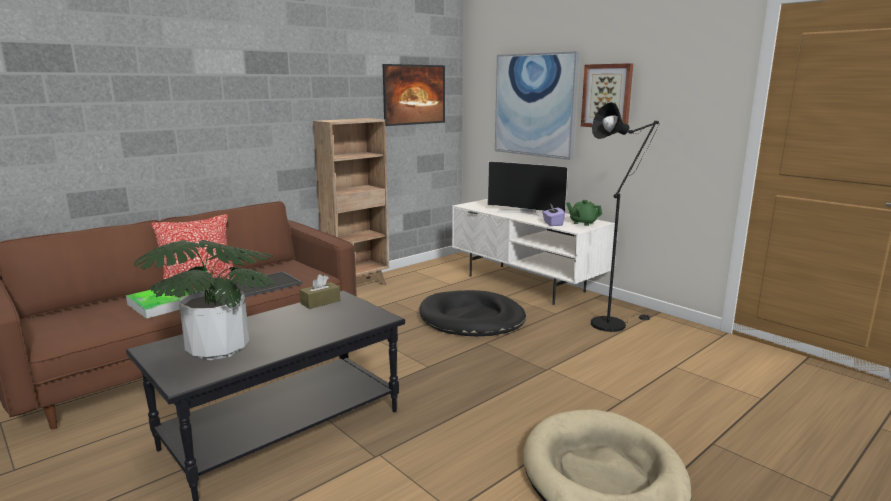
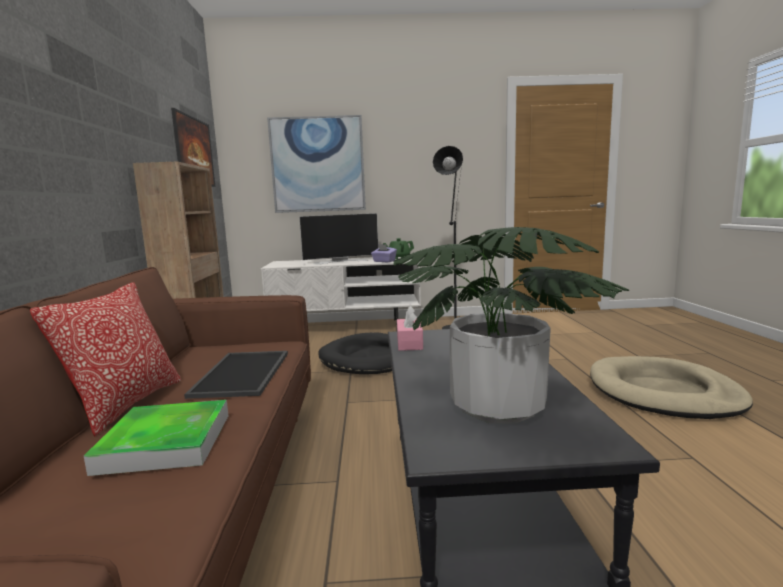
camera: 50 degrees left, 5 degrees down
brown tissue box [299,274,340,309] -> pink tissue box [397,306,423,351]
picture [581,63,633,127] -> none

